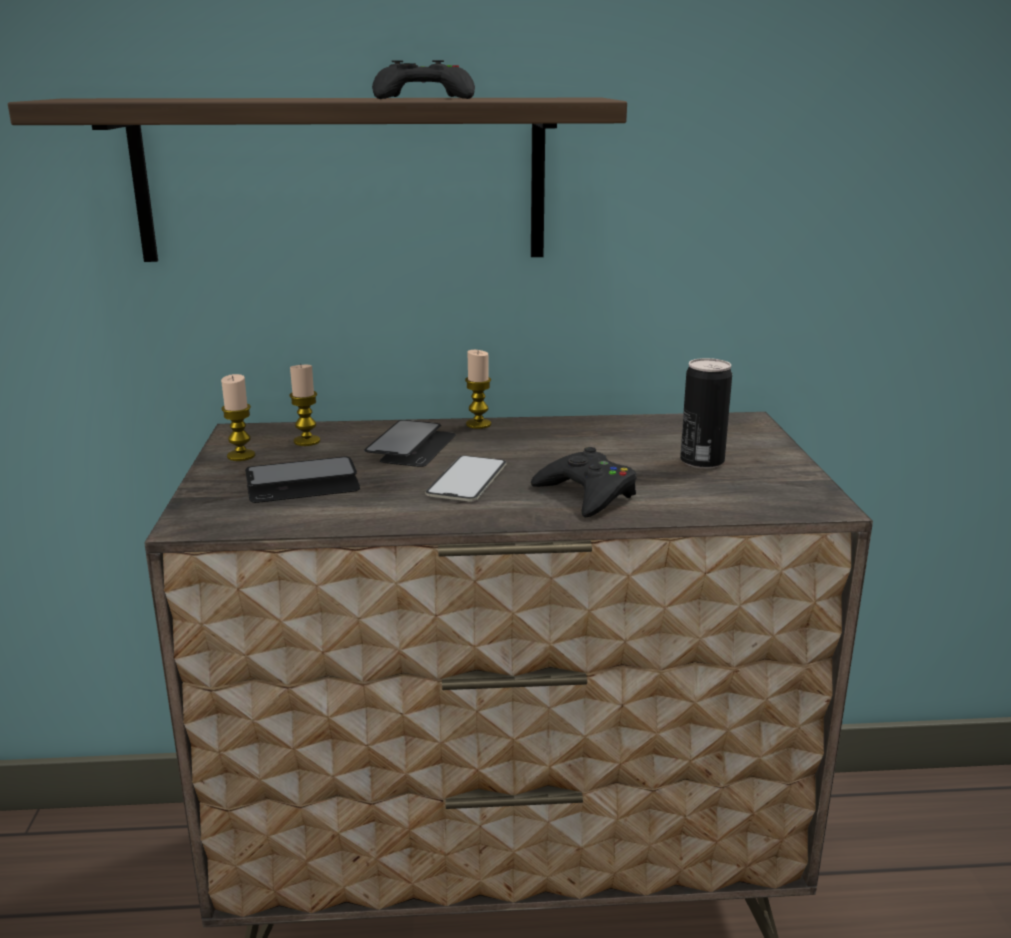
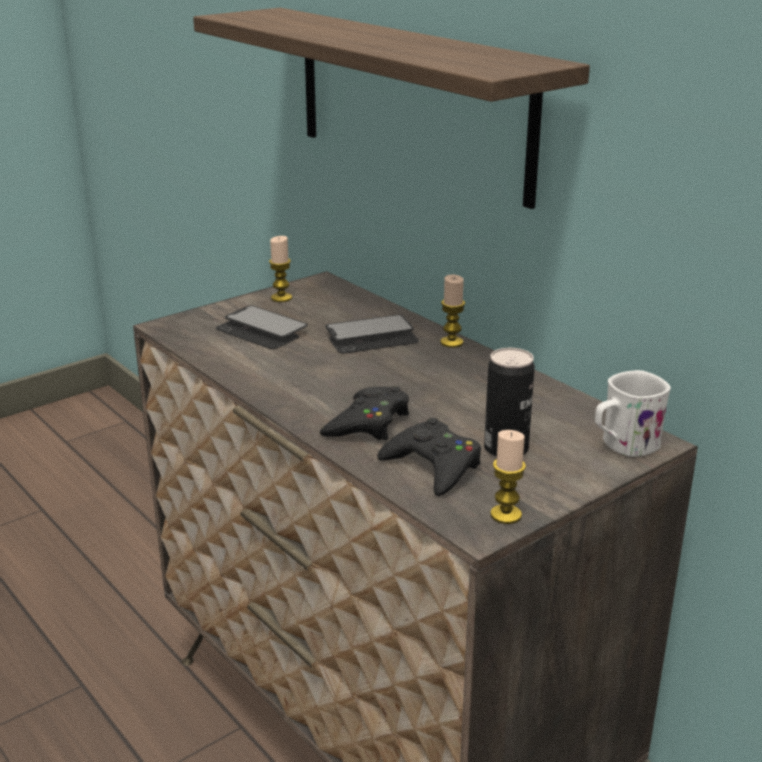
camera: 55 degrees right, 5 degrees up
candle [289,365,320,446] -> candle moved to [490,430,526,524]
black game controller [372,60,475,99] -> black game controller moved to [377,418,481,496]
phone [425,456,506,501] -> none
none -> white mug [595,370,671,457]

